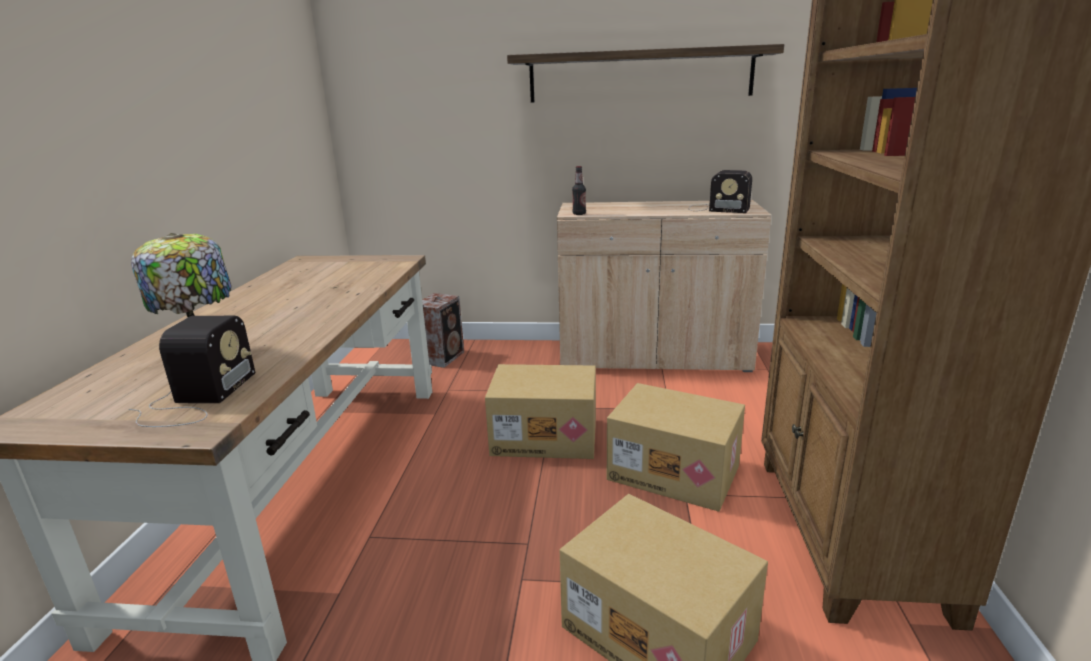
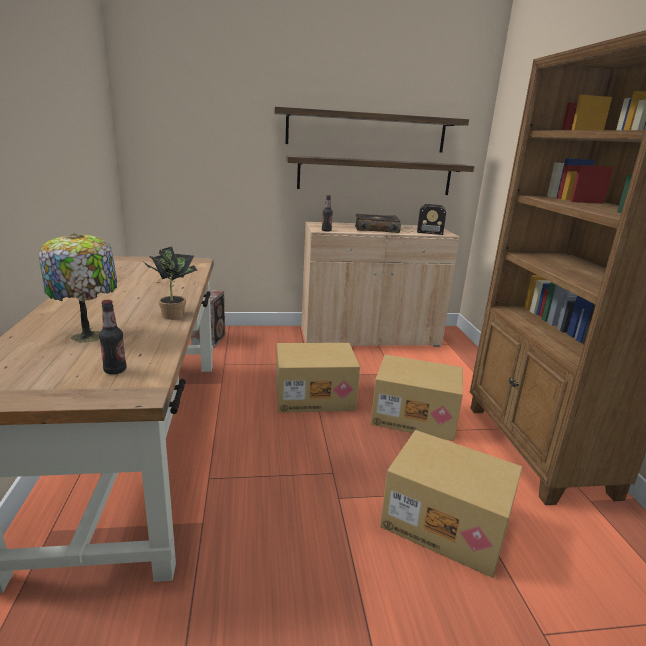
camera: 15 degrees left, 0 degrees up
radio [128,316,255,427] -> bottle [99,300,126,375]
none -> potted plant [144,247,197,319]
none -> shelf [286,155,474,195]
none -> book [355,214,401,233]

